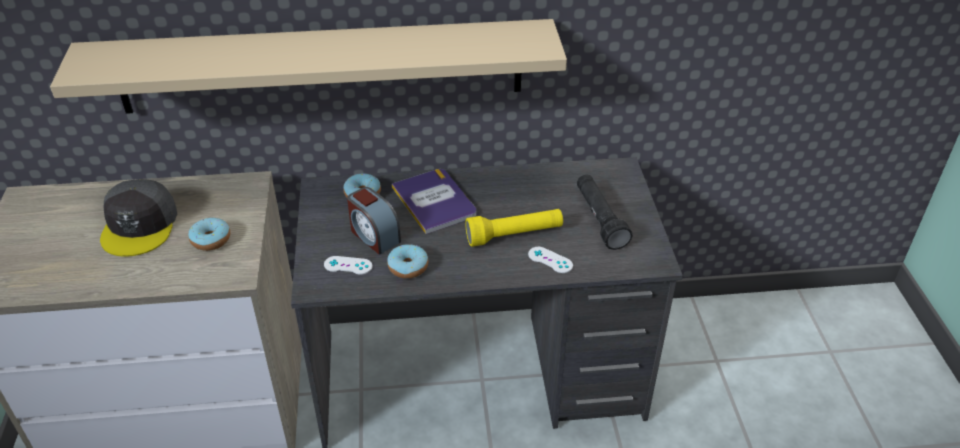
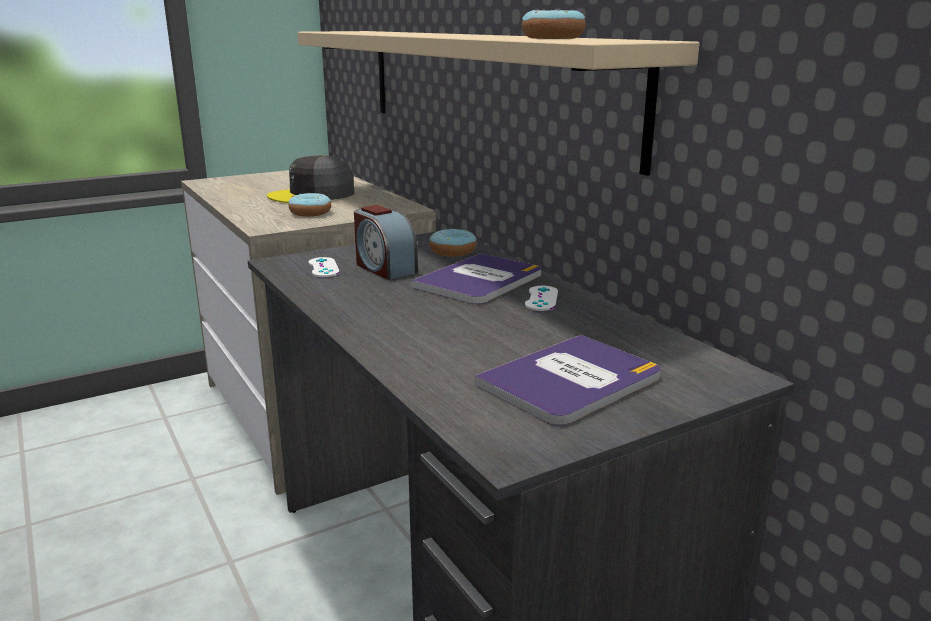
camera: 65 degrees right, 20 degrees down
alarm clock [347,187,401,255] -> alarm clock turned 60 degrees counterclockwise [354,205,418,280]
donut [387,244,428,279] -> donut moved to [522,9,586,39]
yellow flashlight [465,209,563,247] -> none
white game controller [528,247,573,273] -> white game controller moved to [525,286,558,311]
black flashlight [577,175,633,250] -> book [474,335,661,425]

